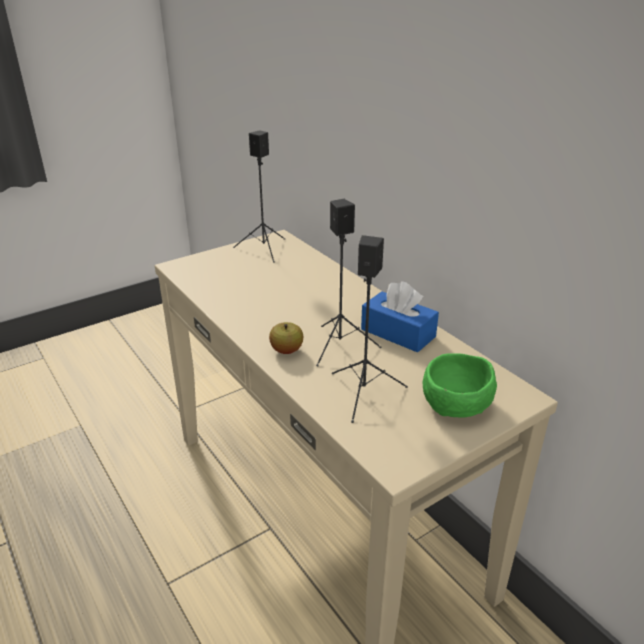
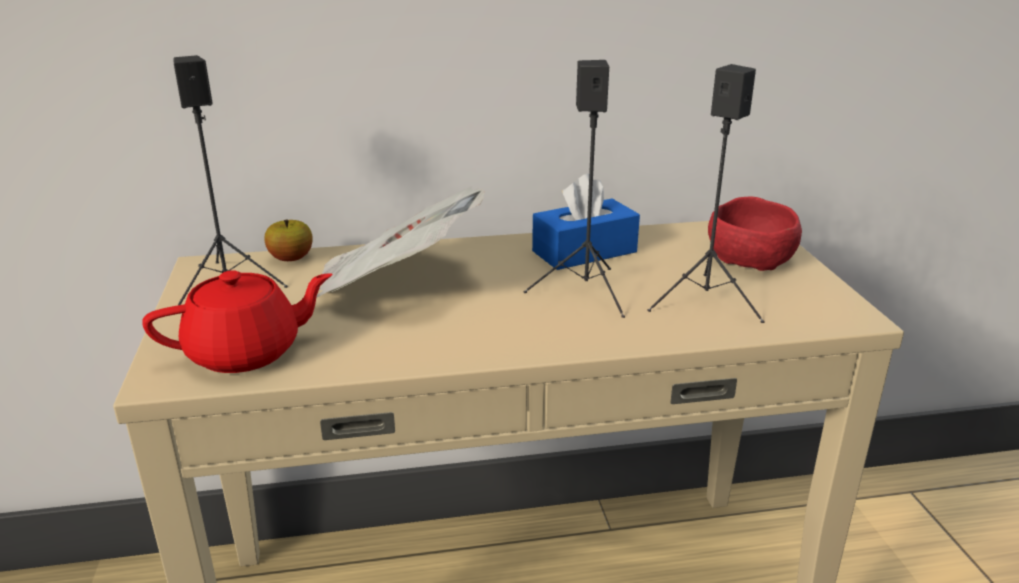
camera: 65 degrees left, 5 degrees down
apple [269,322,303,354] -> apple moved to [264,220,313,261]
green bowl [423,354,497,418] -> red bowl [708,197,802,271]
none -> red teapot [142,270,333,373]
none -> newspaper [316,186,485,298]

